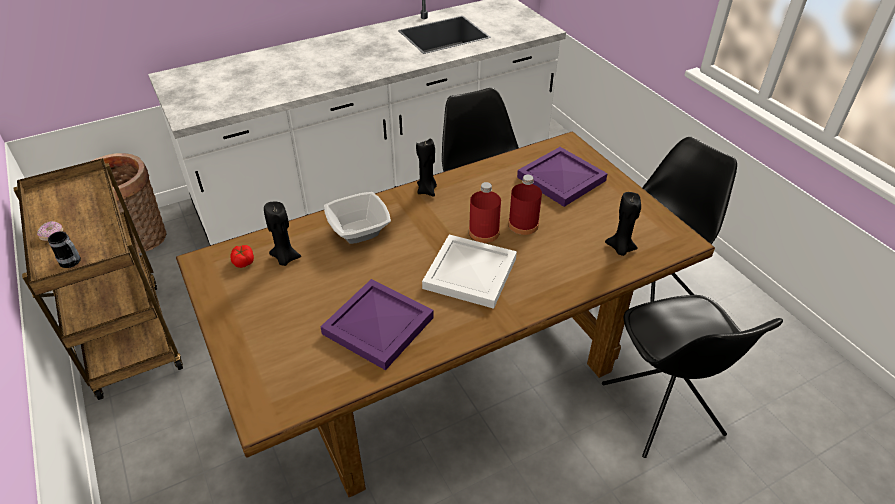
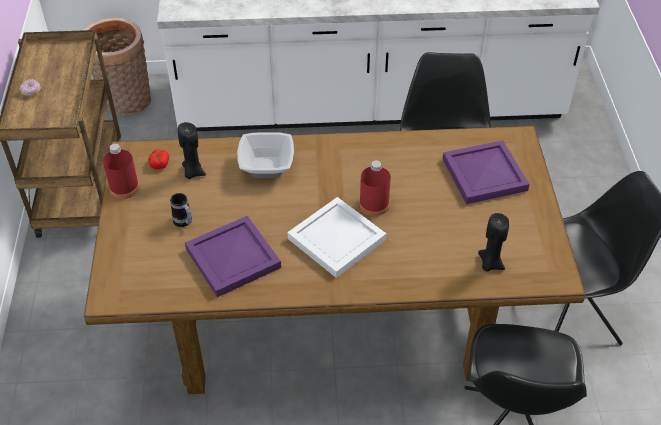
camera: 25 degrees right, 5 degrees up
mug [48,231,81,268] -> mug moved to [170,193,192,227]
black candle [416,139,437,197] -> none
red bottle [508,175,542,235] -> red bottle moved to [103,144,139,199]

